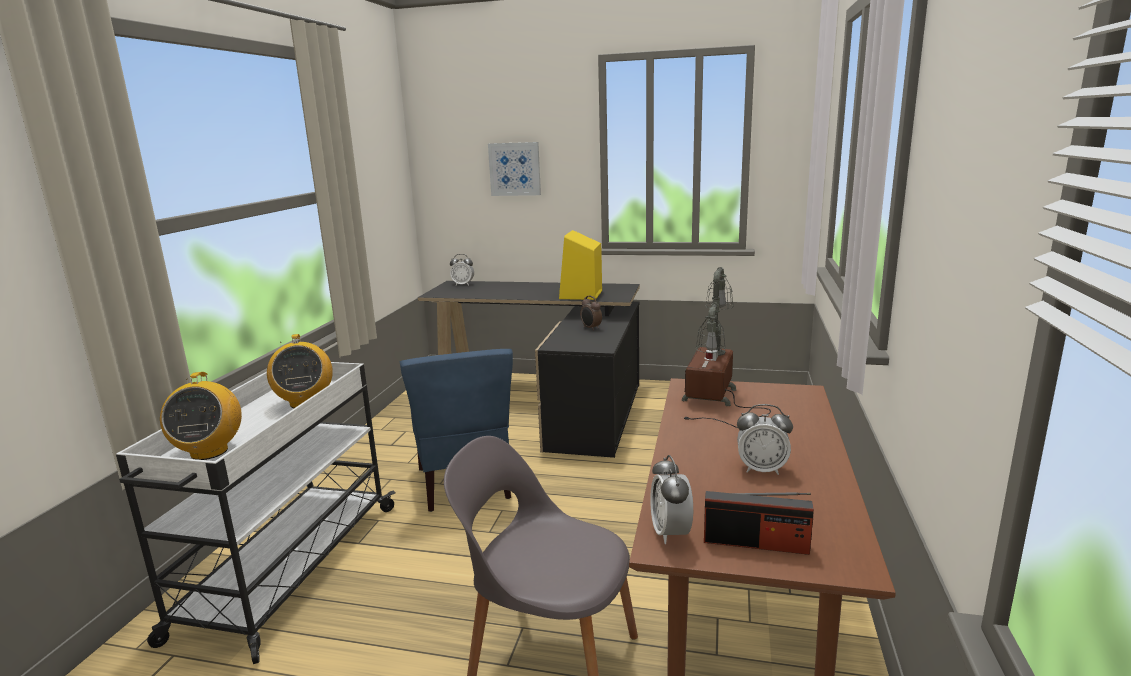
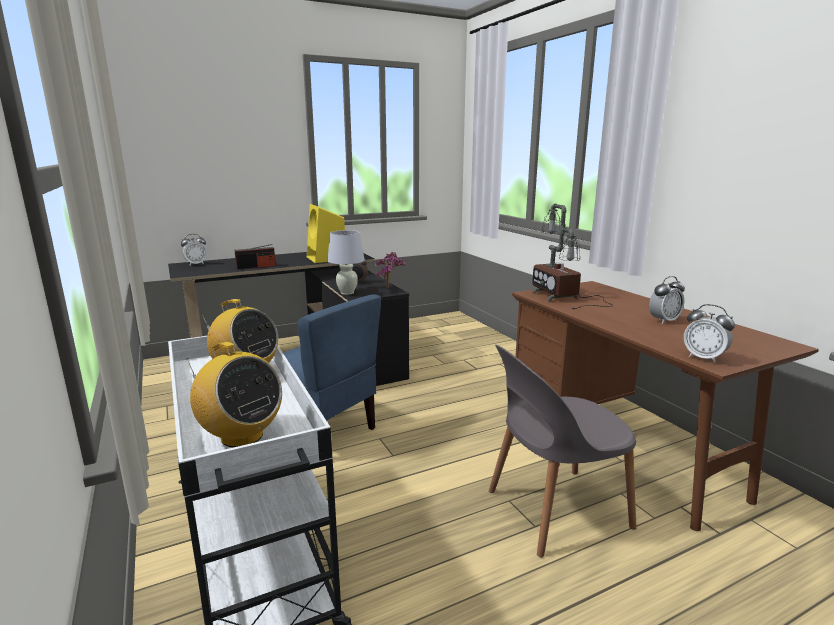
camera: 40 degrees left, 0 degrees up
picture [488,142,541,196] -> none
radio [704,491,814,555] -> radio moved to [234,244,276,270]
none -> white table lamp [327,230,365,295]
none -> potted plant [375,252,406,288]

